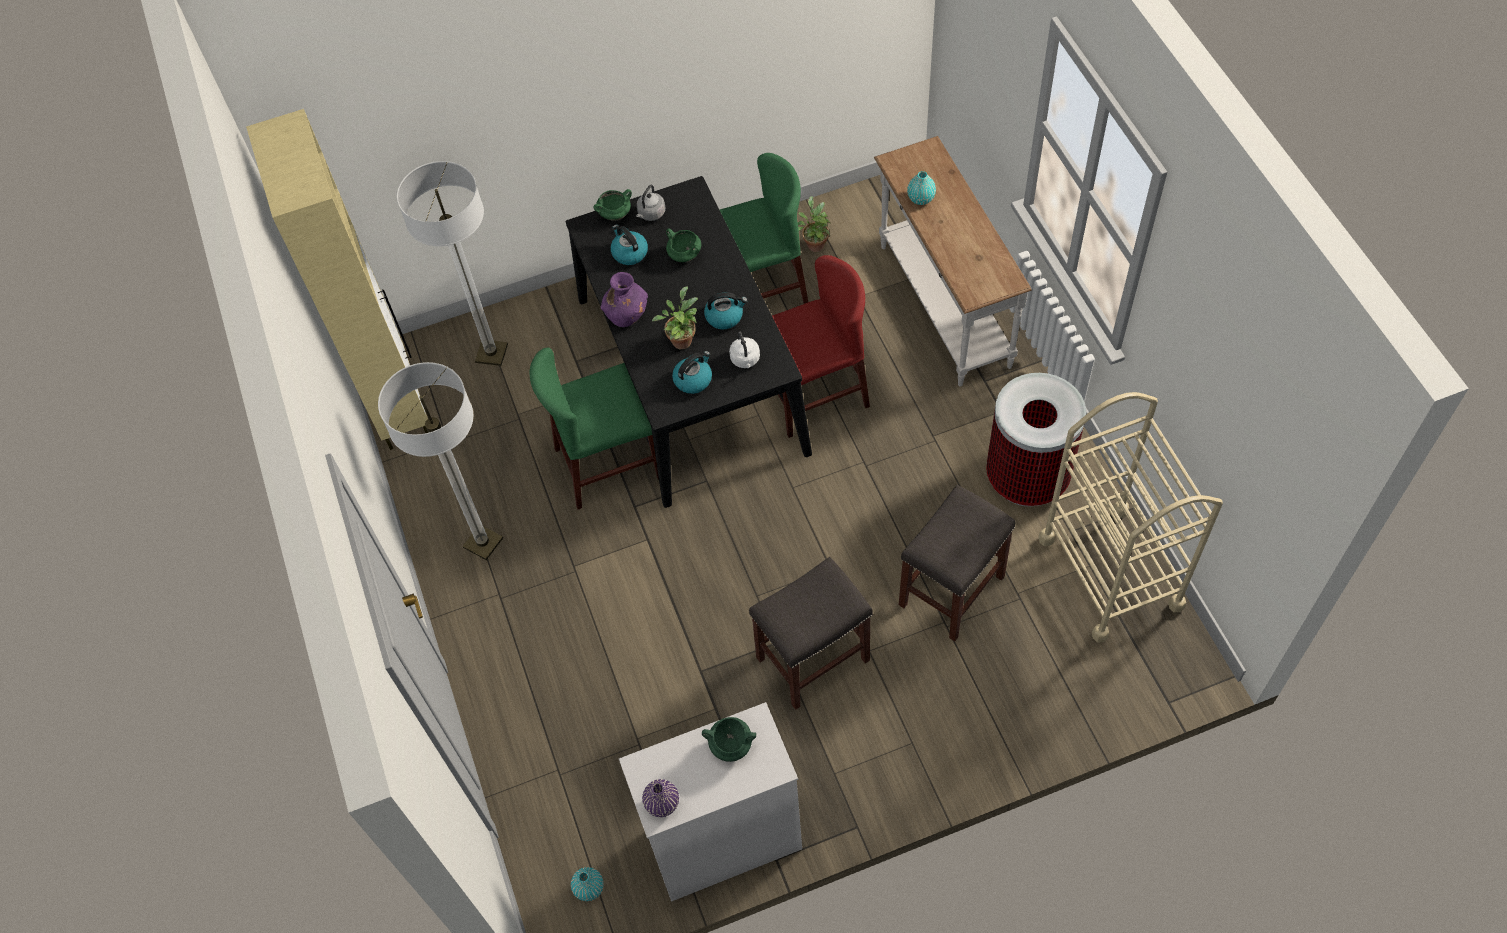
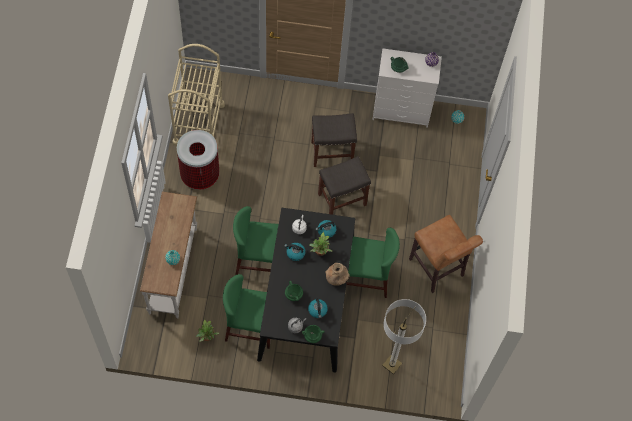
camera: 160 degrees left, 5 degrees up
beige cabinet [246,109,428,450] -> none
floor lamp [378,362,503,560] -> brown stool [409,215,483,293]
purple vase [601,272,648,327] -> brown vase [326,263,350,286]
red chair [772,255,870,438] -> green chair [233,206,279,275]
grey stool [899,485,1016,642] -> grey stool moved to [318,156,371,215]

